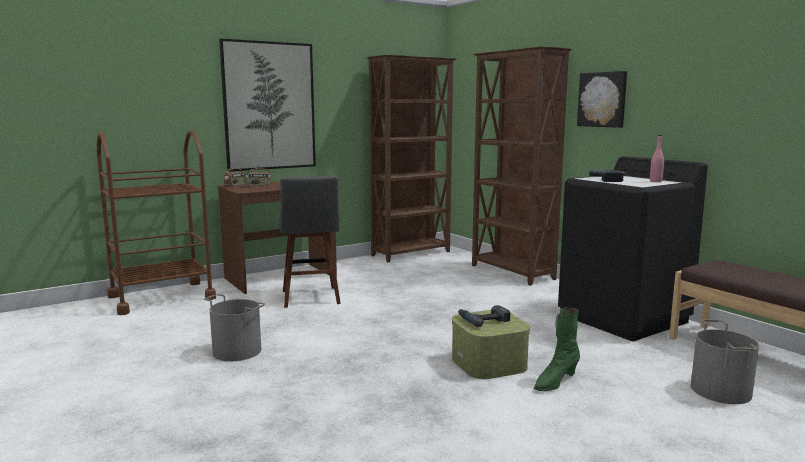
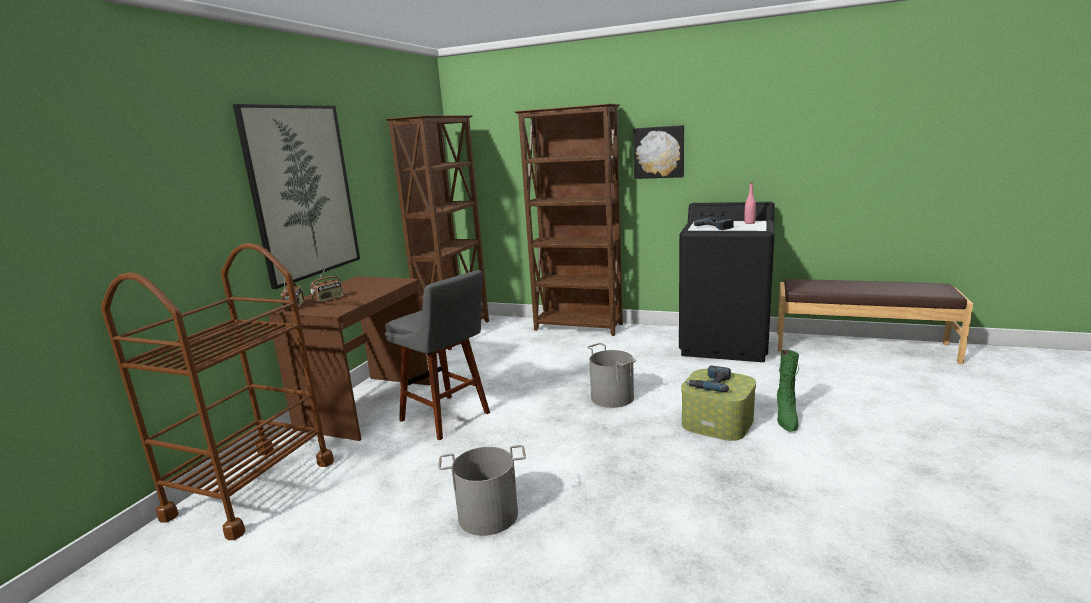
camera: 35 degrees left, 5 degrees up
grey bucket [691,319,759,404] -> grey bucket moved to [587,343,636,408]

